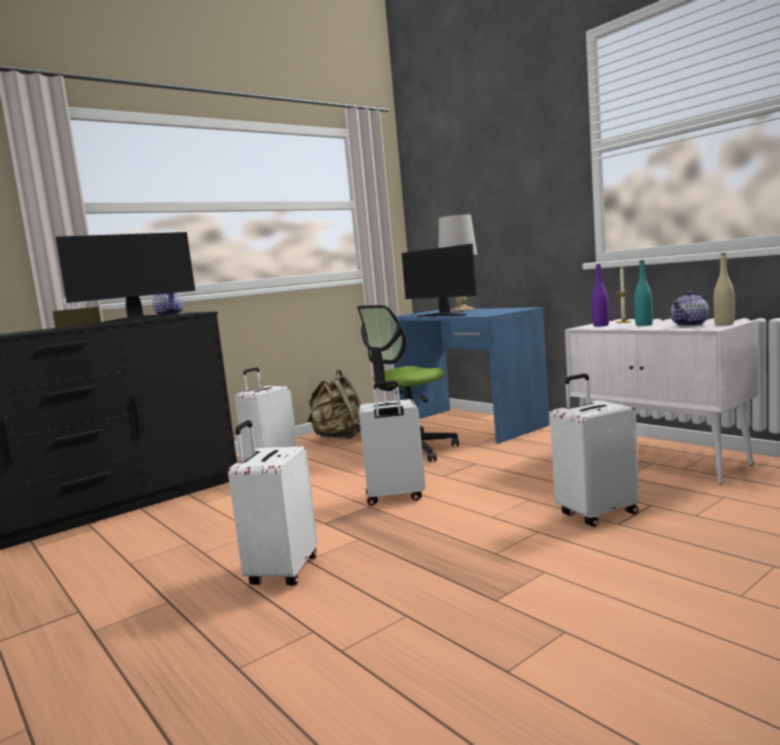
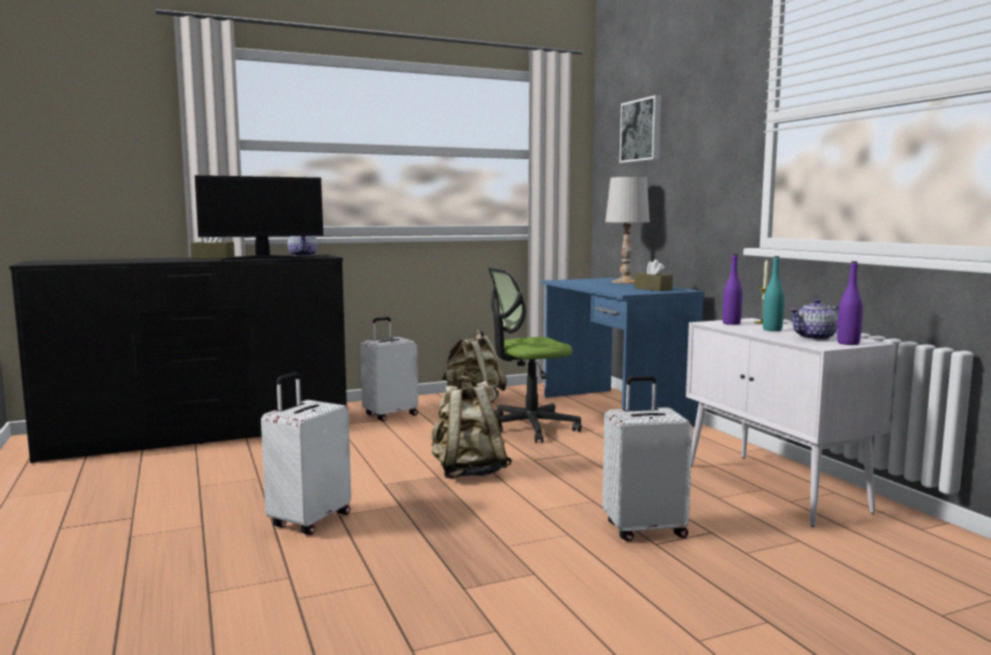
camera: 15 degrees right, 0 degrees up
white suitcase [359,381,426,506] -> beige backpack [431,376,512,479]
monitor [402,244,477,317] -> none
beige bottle [714,253,735,325] -> purple bottle [837,261,863,345]
none -> picture [620,95,661,163]
none -> brown tissue box [634,260,673,291]

